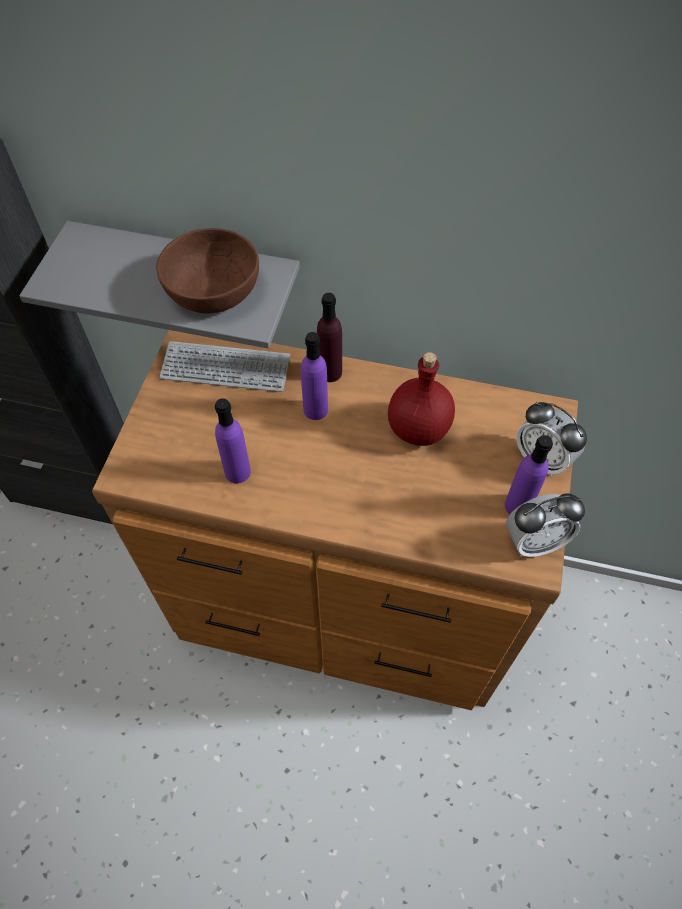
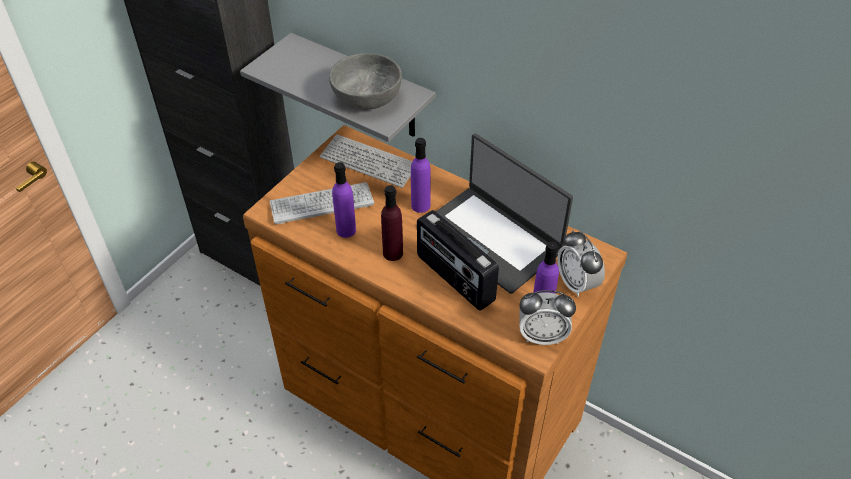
camera: 20 degrees right, 10 degrees down
brown bowl [156,228,259,313] -> grey bowl [329,53,402,110]
purple bottle [317,293,342,382] -> purple bottle moved to [381,185,403,261]
red bottle [388,352,455,446] -> laptop [436,134,573,294]
none -> keyboard [270,182,374,224]
none -> radio [417,210,499,310]

